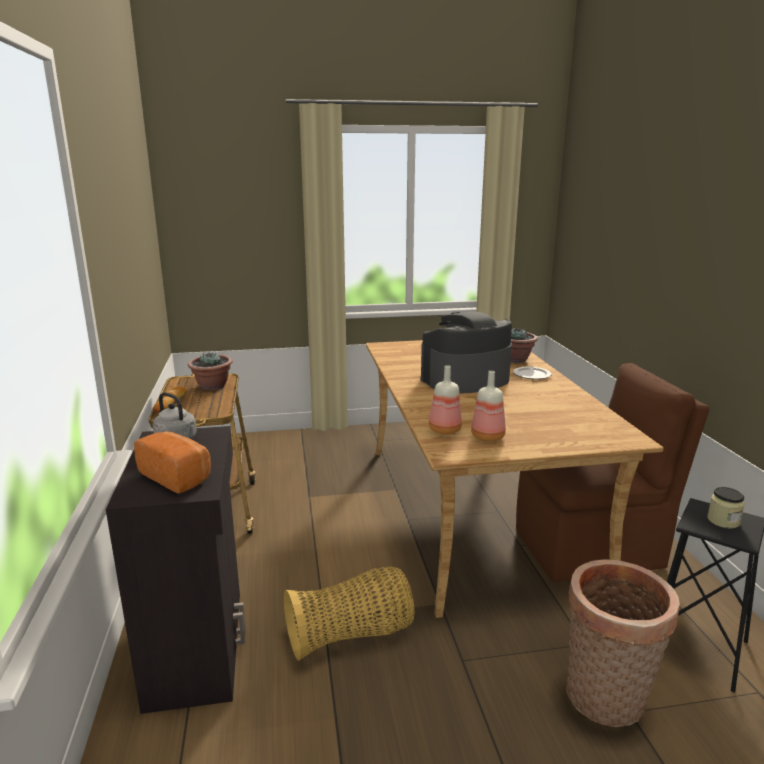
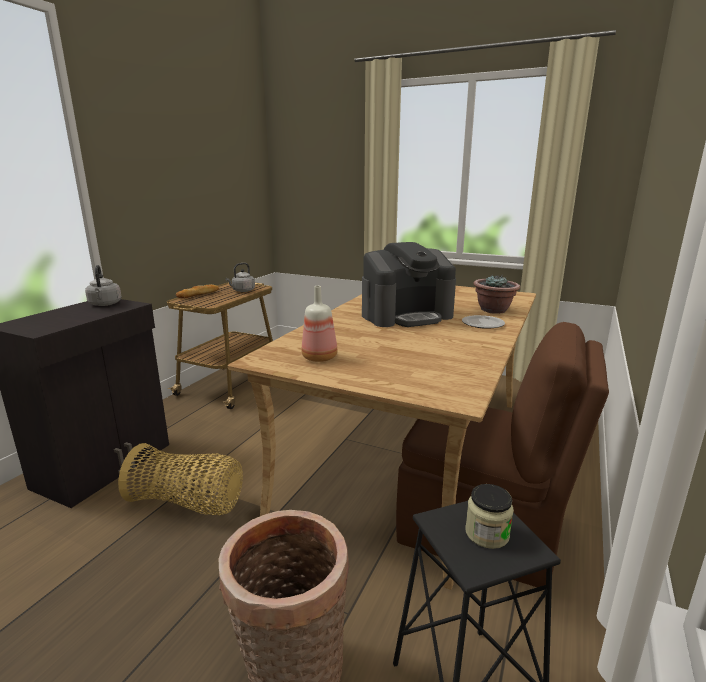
camera: 35 degrees right, 0 degrees up
bread [134,431,211,494] -> none
potted plant [188,352,233,390] -> grey kettle [225,263,255,292]
coffee machine [421,312,512,394] -> coffee machine turned 150 degrees clockwise [362,242,456,327]
bottle [429,365,462,435] -> none

